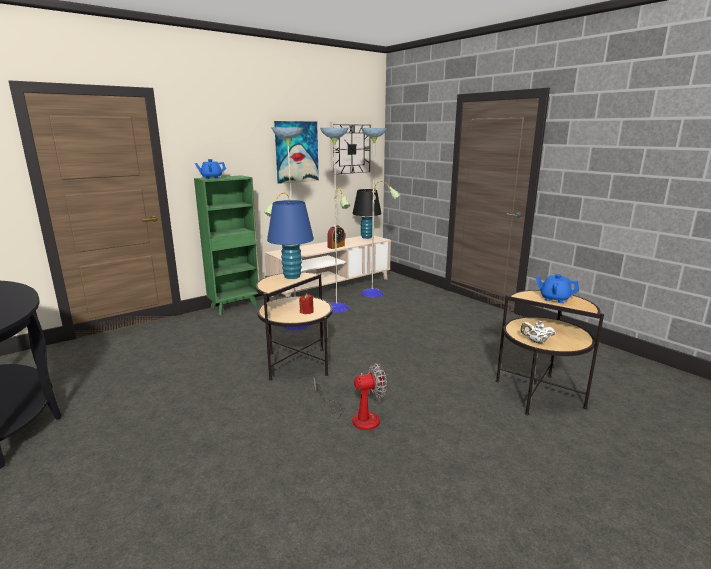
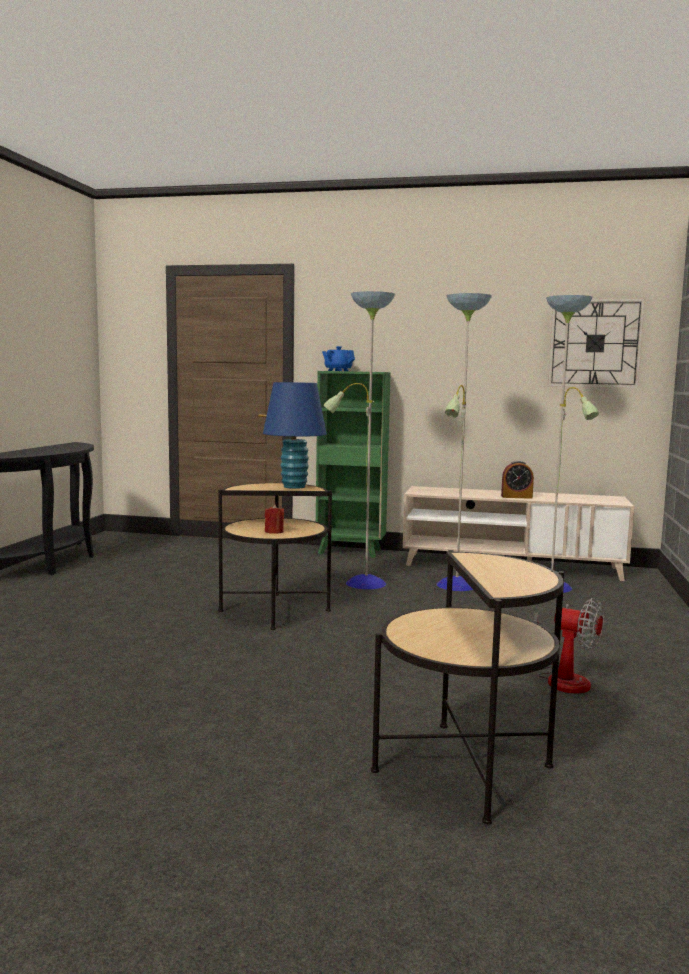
camera: 50 degrees right, 10 degrees down
picture [274,121,319,184] -> none
fan [314,363,387,430] -> fan moved to [534,598,604,694]
black table lamp [353,189,382,239] -> none
white teapot [521,321,556,344] -> none
blue teapot [535,274,579,303] -> none

